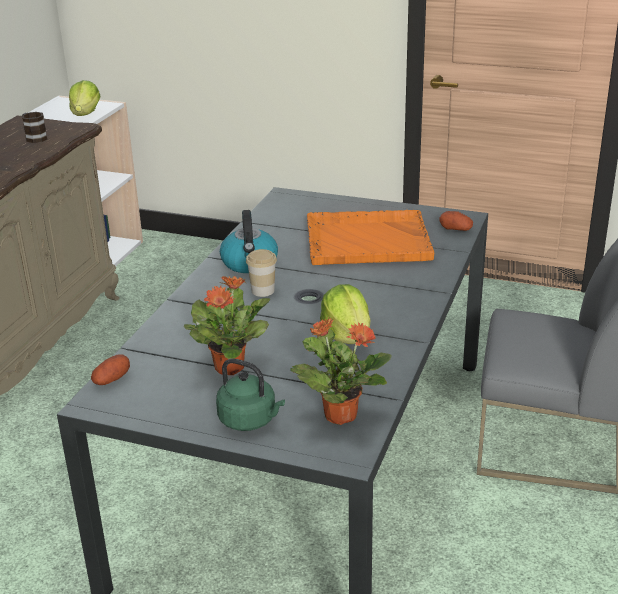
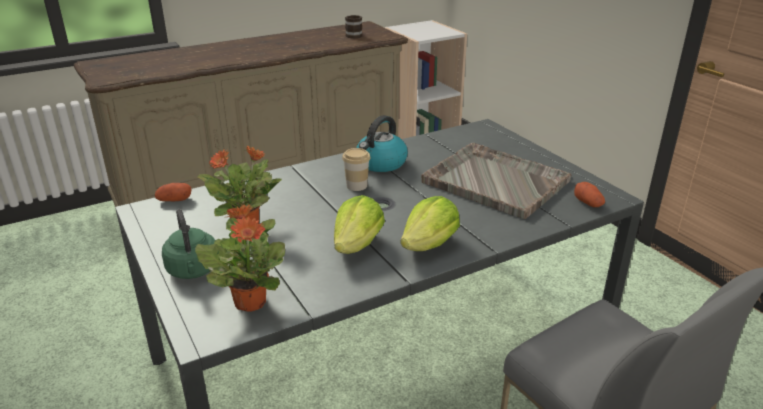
camera: 40 degrees right, 0 degrees up
lettuce [69,80,100,116] -> lettuce moved to [401,196,460,251]
orange tray [307,210,434,265] -> grey tray [421,143,572,219]

